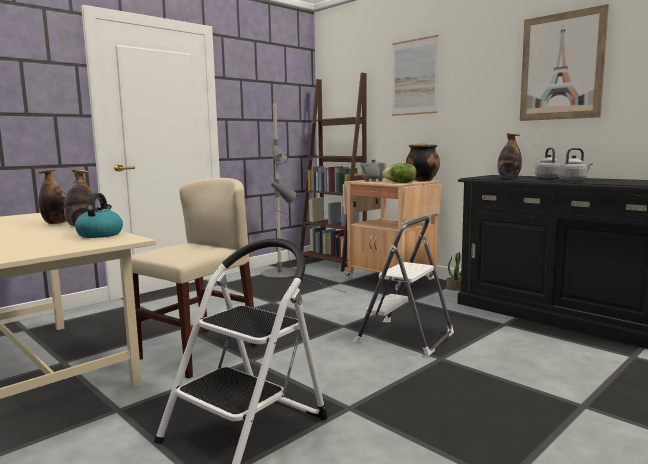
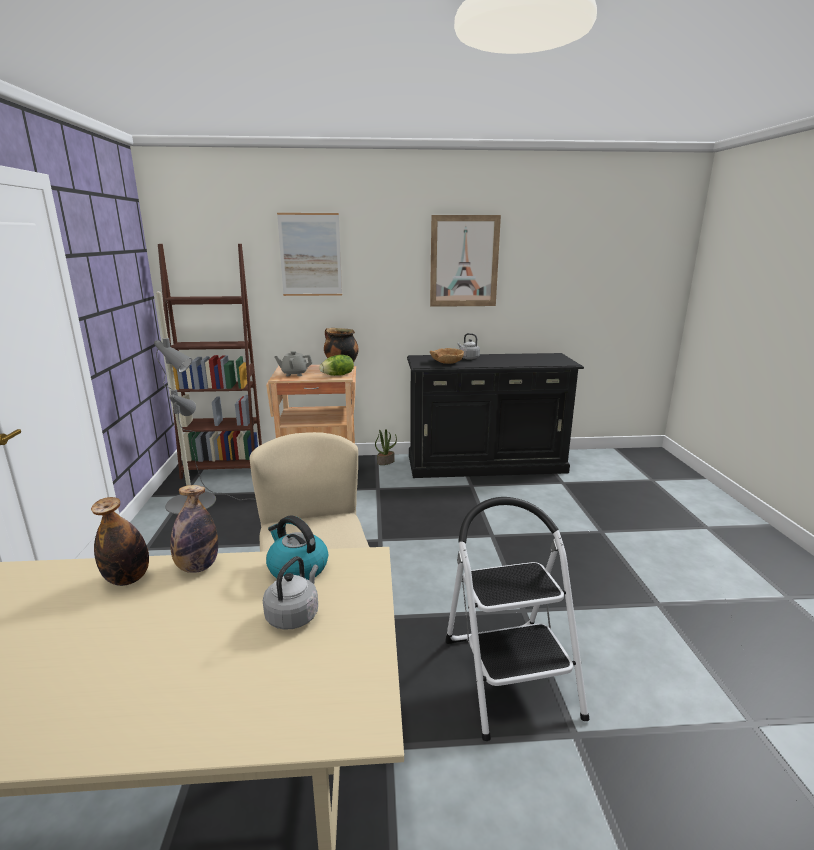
camera: 50 degrees left, 10 degrees up
white step ladder [353,216,454,357] -> none
bottle [497,133,522,178] -> brown bowl [430,348,464,364]
grey kettle [558,148,593,181] -> grey kettle moved to [263,556,318,630]

